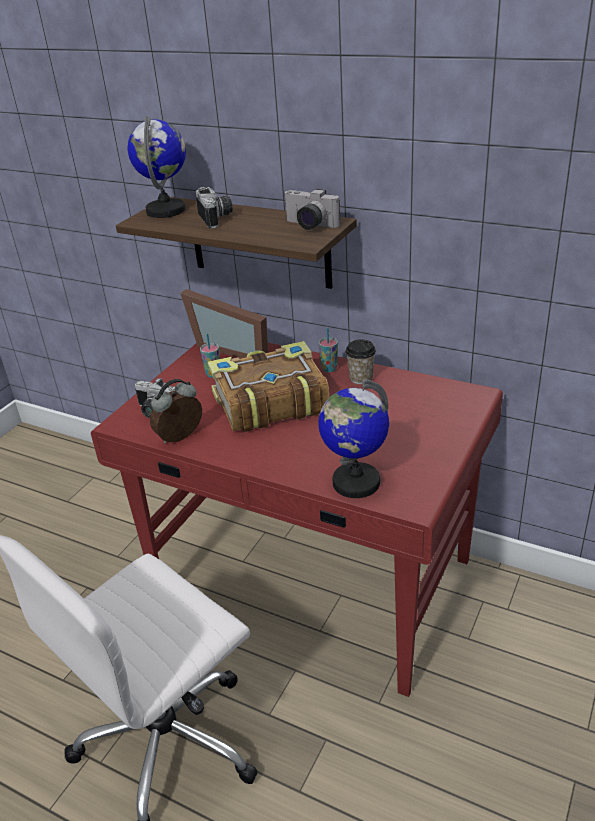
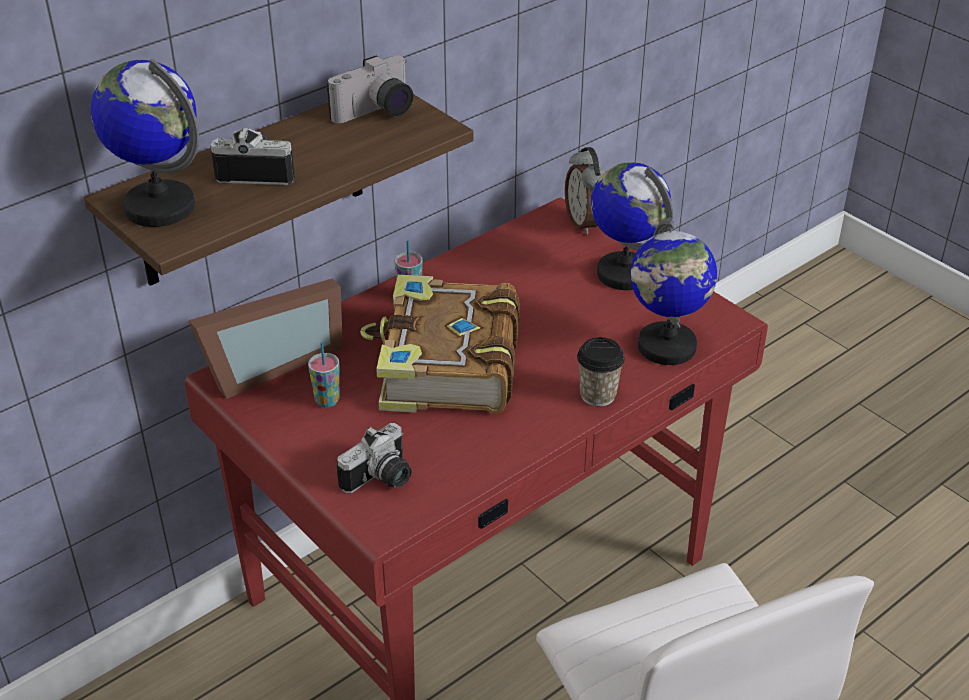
camera: 70 degrees left, 5 degrees up
alarm clock [150,379,202,444] -> alarm clock moved to [565,147,605,234]
cup [345,339,376,384] -> cup moved to [577,337,625,406]
none -> globe [591,162,674,290]

